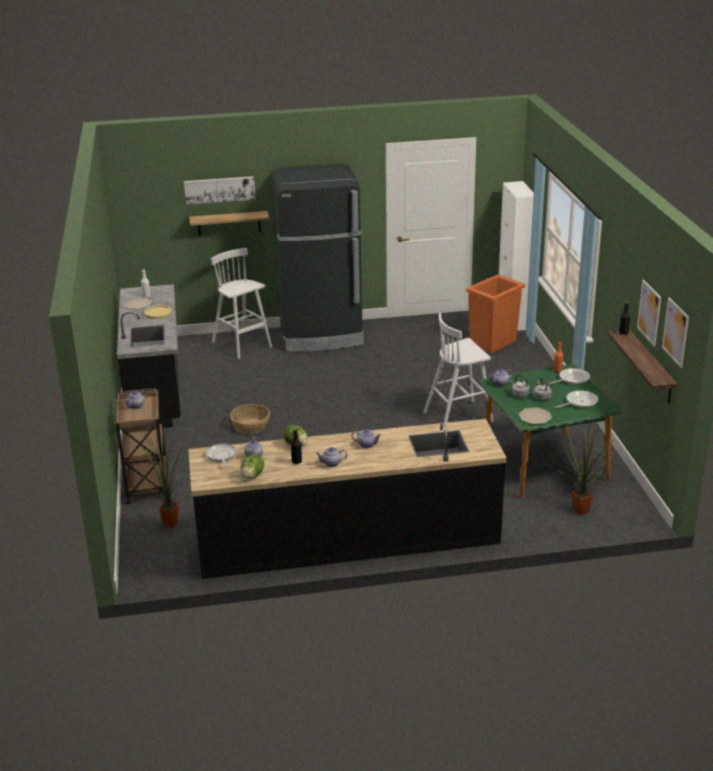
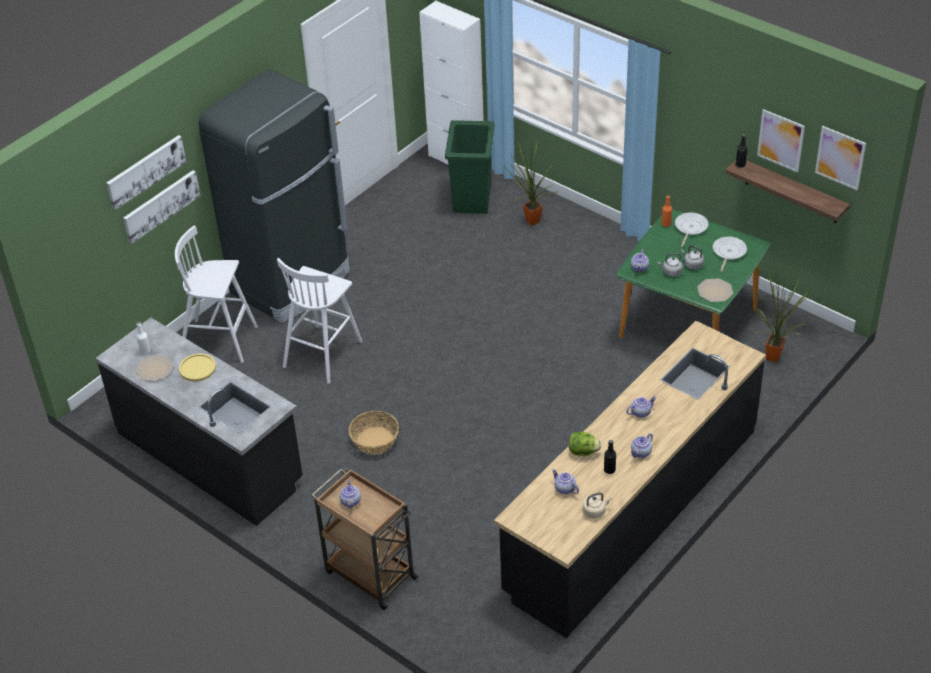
camera: 40 degrees left, 15 degrees up
potted plant [136,429,192,527] -> potted plant moved to [504,137,556,226]
shelf [189,211,270,236] -> picture [123,170,200,244]
frying pan [206,444,237,468] -> none
lettuce [240,454,264,479] -> beige kettle [583,492,612,519]
white stool [424,312,494,423] -> white stool moved to [277,258,363,384]
orange trash can [466,275,525,353] -> green trash can [445,120,494,214]

